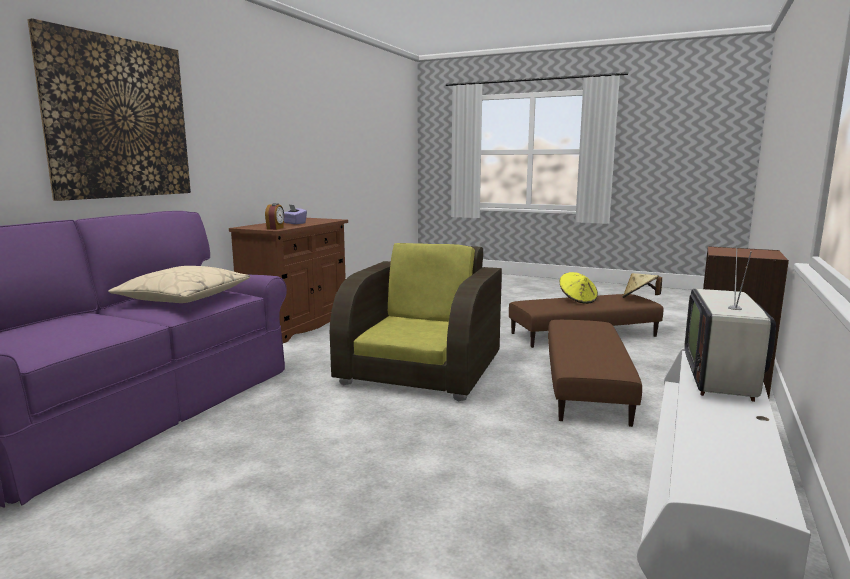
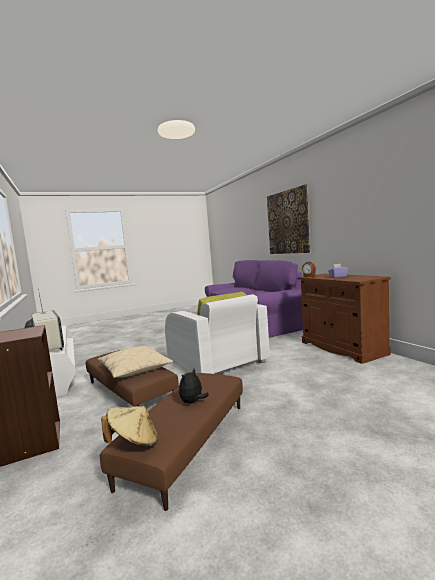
camera: 130 degrees right, 5 degrees down
beige pillow [108,266,251,303] -> beige pillow moved to [98,346,173,378]
brown armchair [330,243,502,401] -> white armchair [165,292,270,374]
yellow hat [560,272,598,304] -> plush toy [179,369,209,404]

